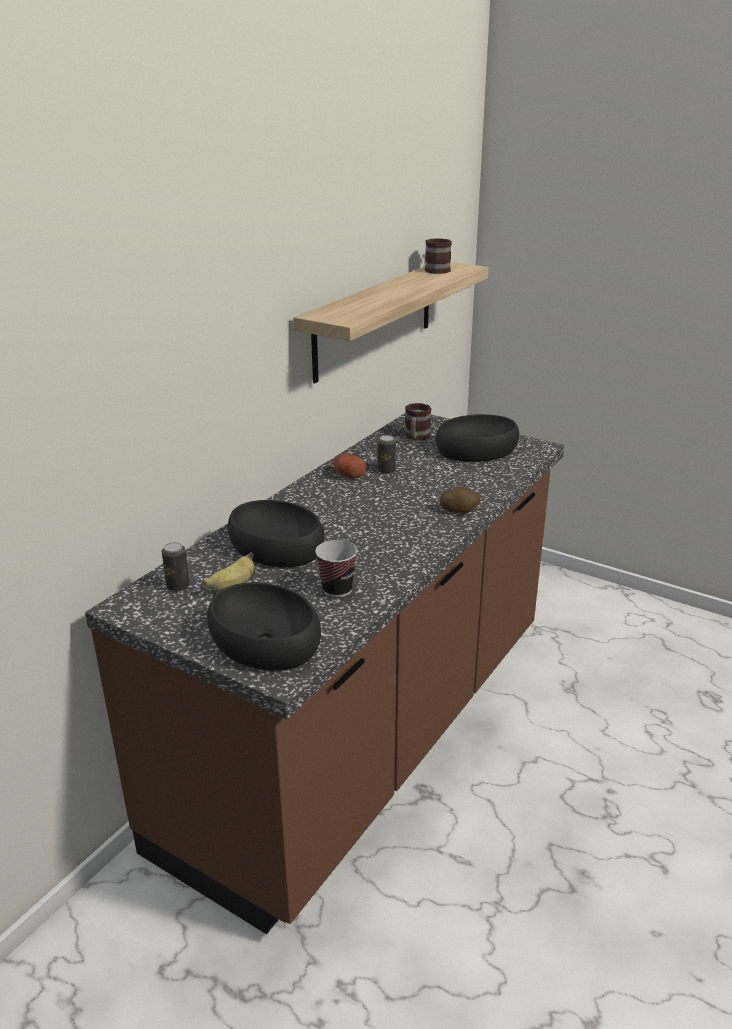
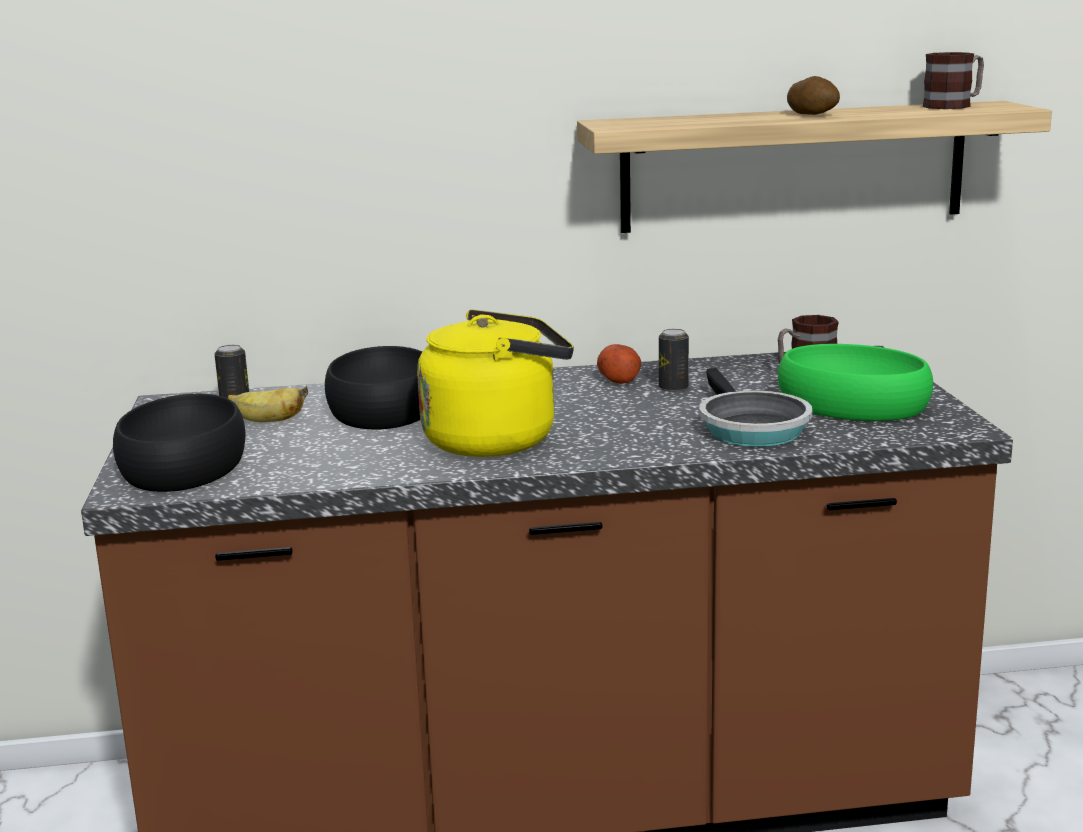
camera: 50 degrees right, 10 degrees down
cup [315,540,357,598] -> none
black bowl [436,414,519,462] -> green bowl [778,344,933,421]
potato [440,487,481,513] -> potato moved to [787,76,840,115]
none -> yellow kettle [417,309,574,457]
none -> frying pan [699,368,812,447]

